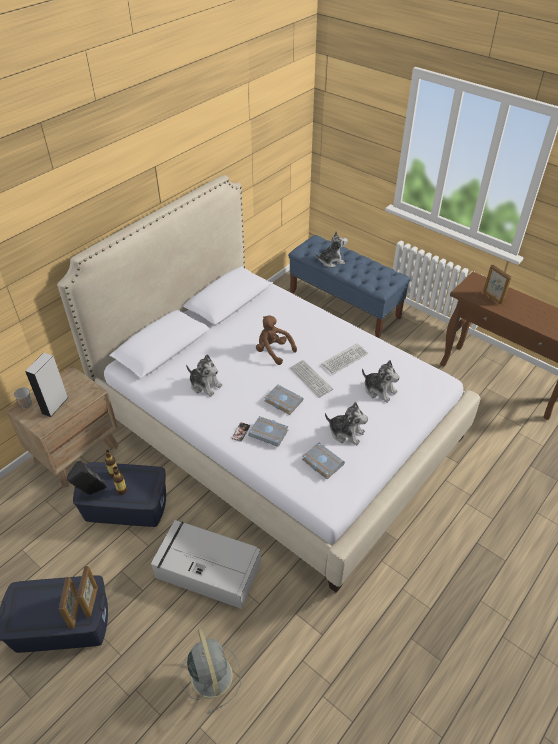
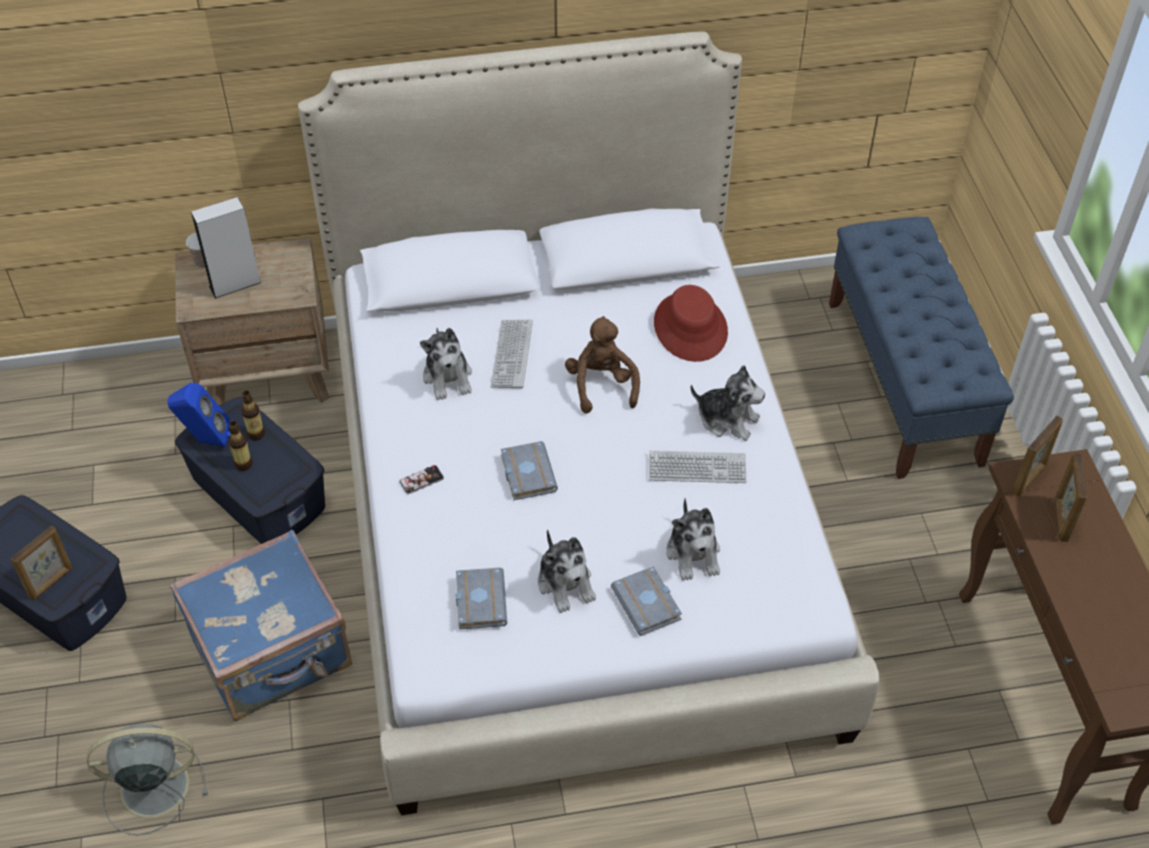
camera: 40 degrees right, 5 degrees up
black speaker [67,461,107,495] -> blue speaker [167,383,231,447]
picture frame [76,566,98,617] -> picture frame moved to [1012,416,1063,496]
grey storage box [151,520,261,609] -> blue suitcase [170,530,352,721]
grey fan [180,628,241,713] -> grey fan turned 120 degrees counterclockwise [87,724,208,835]
grey book [248,416,288,447] -> grey book moved to [611,566,682,636]
keyboard [290,360,333,398] -> keyboard moved to [491,320,533,388]
plush toy [315,232,348,267] -> plush toy moved to [690,365,765,441]
none -> red hat [654,285,728,362]

